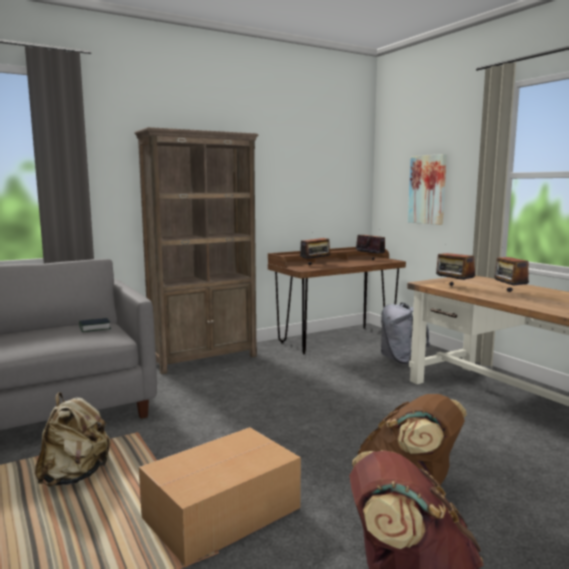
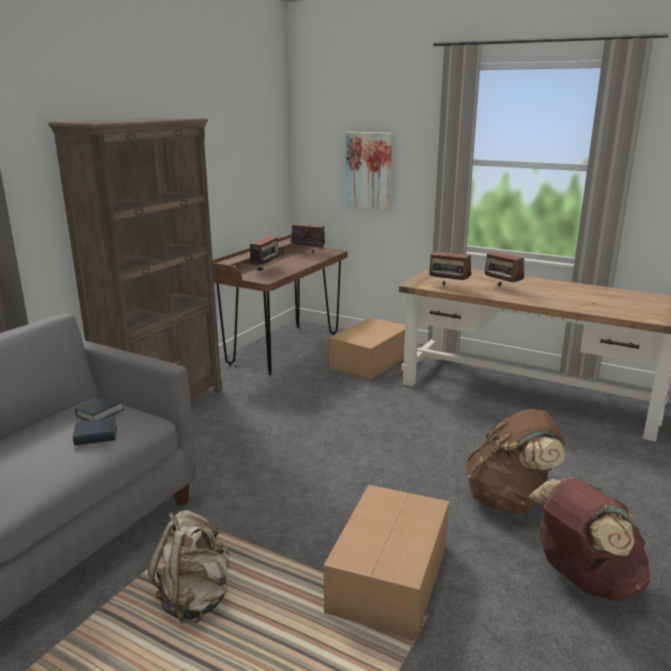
camera: 30 degrees left, 10 degrees up
grey backpack [381,303,430,364] -> cardboard box [329,317,405,380]
none -> book [73,418,117,446]

